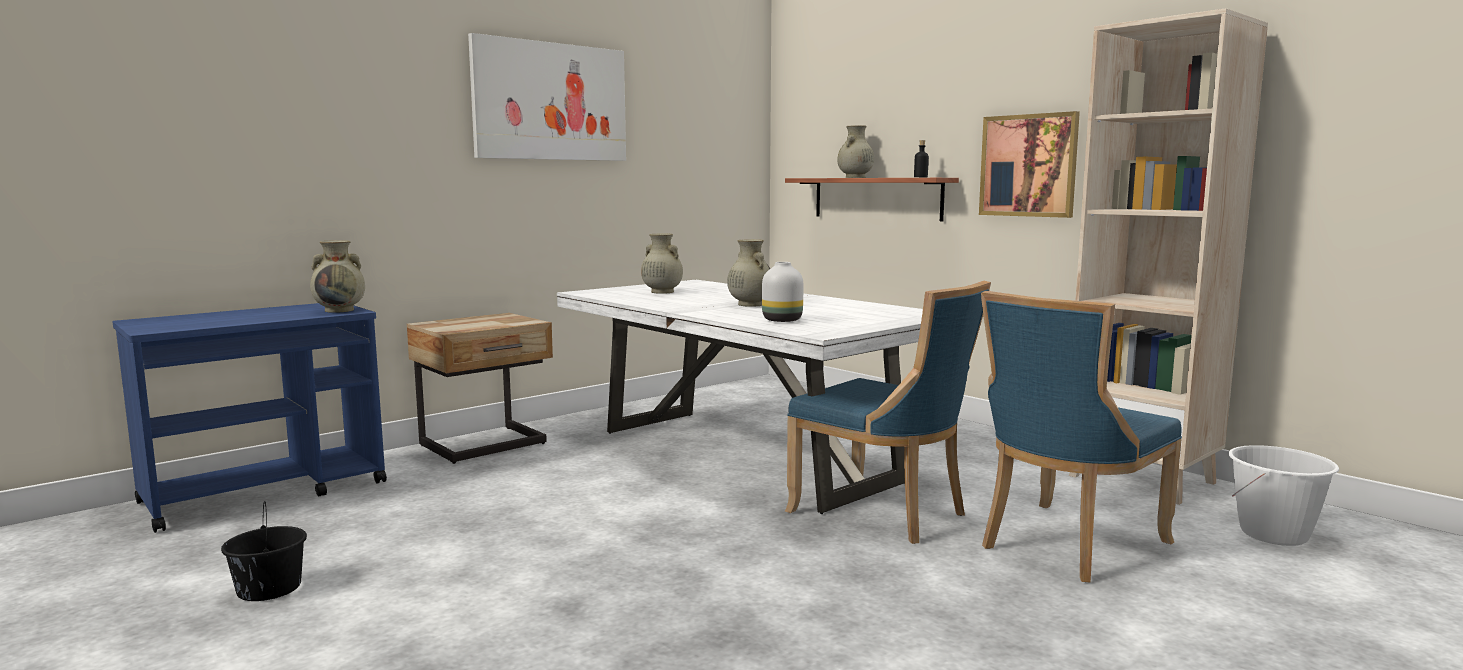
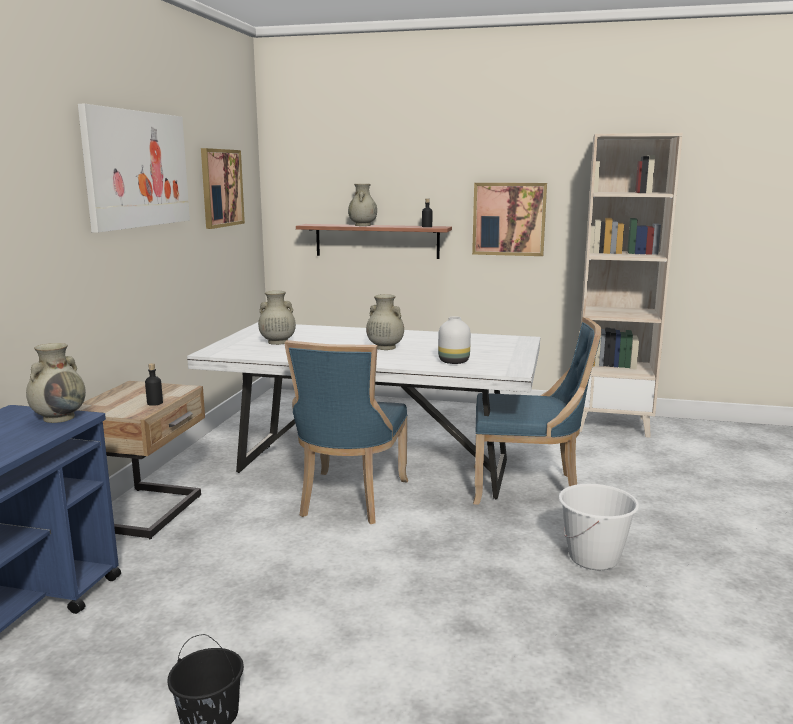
camera: 35 degrees left, 5 degrees up
blue chair [981,291,1182,583] -> blue chair moved to [284,340,408,524]
white bucket [1228,445,1339,546] -> white bucket moved to [559,484,639,570]
none -> black bottle [145,363,163,406]
none -> picture [201,148,245,229]

